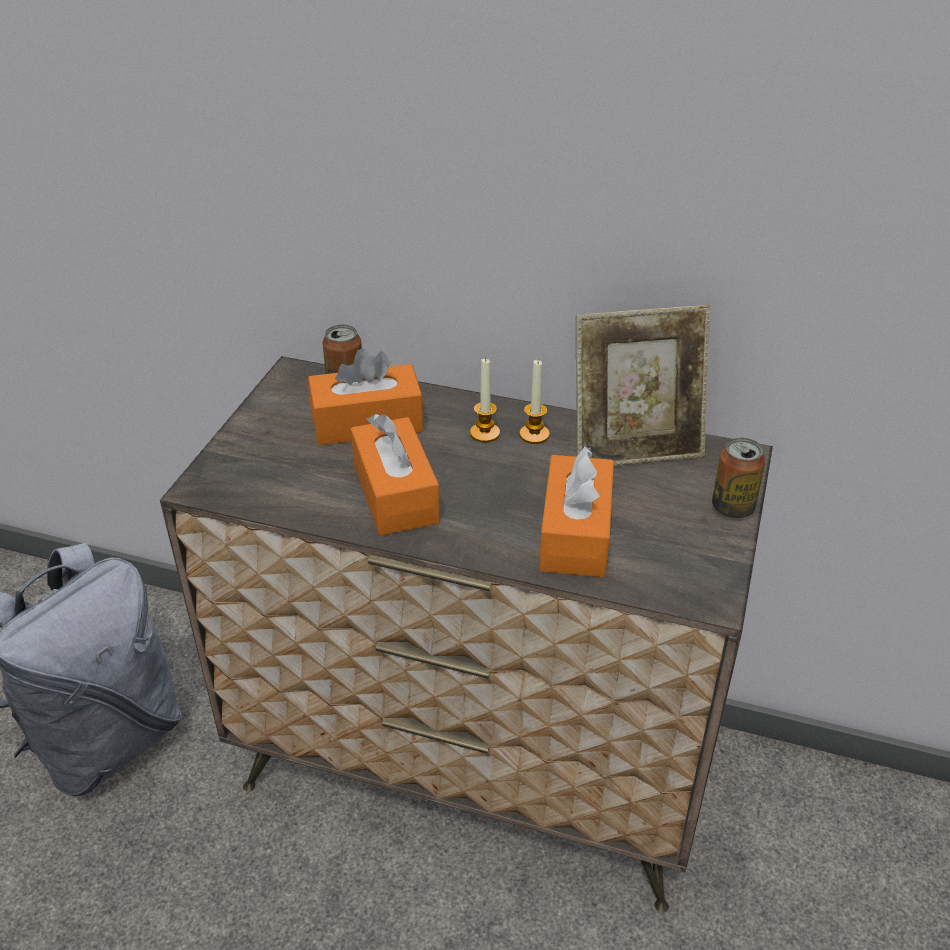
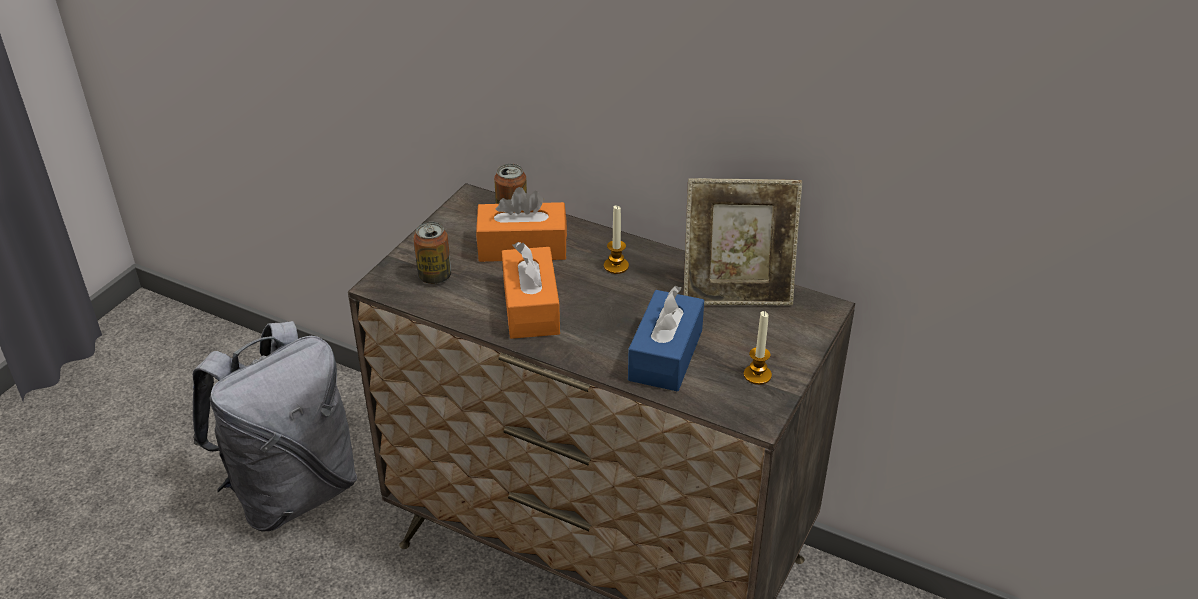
camera: 10 degrees right, 0 degrees up
candle [519,360,550,444] -> candle moved to [744,311,772,385]
orange tissue box [539,446,614,577] -> blue tissue box [628,286,704,392]
can [712,438,766,518] -> can moved to [414,222,451,284]

